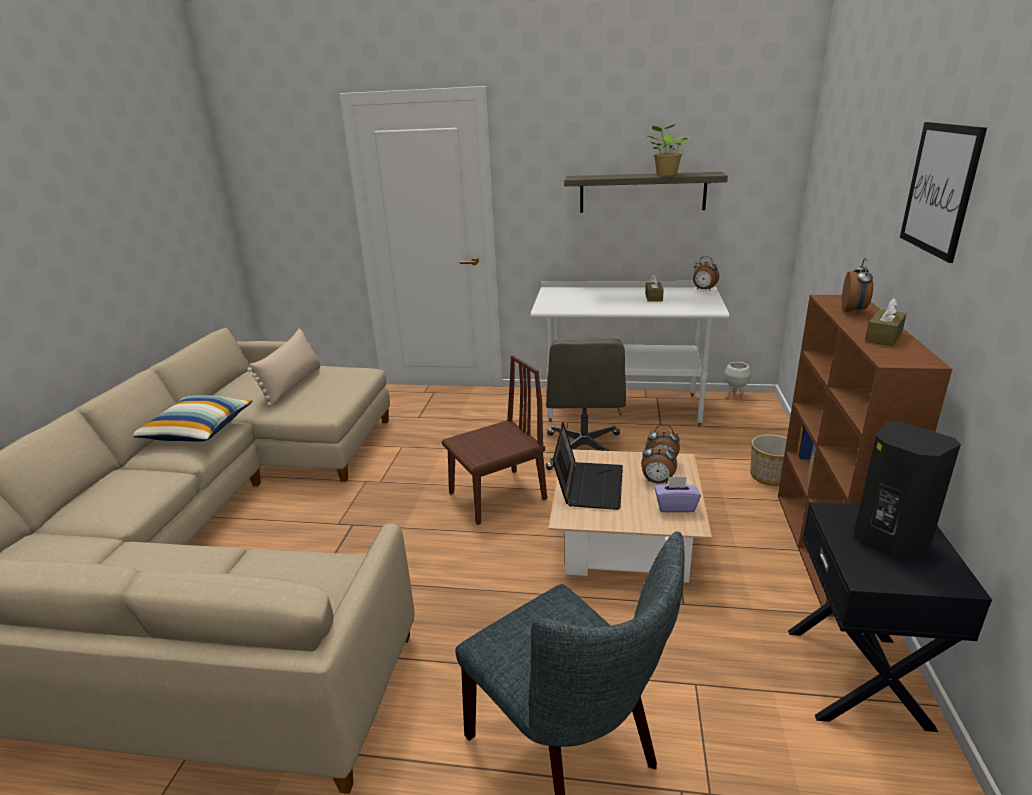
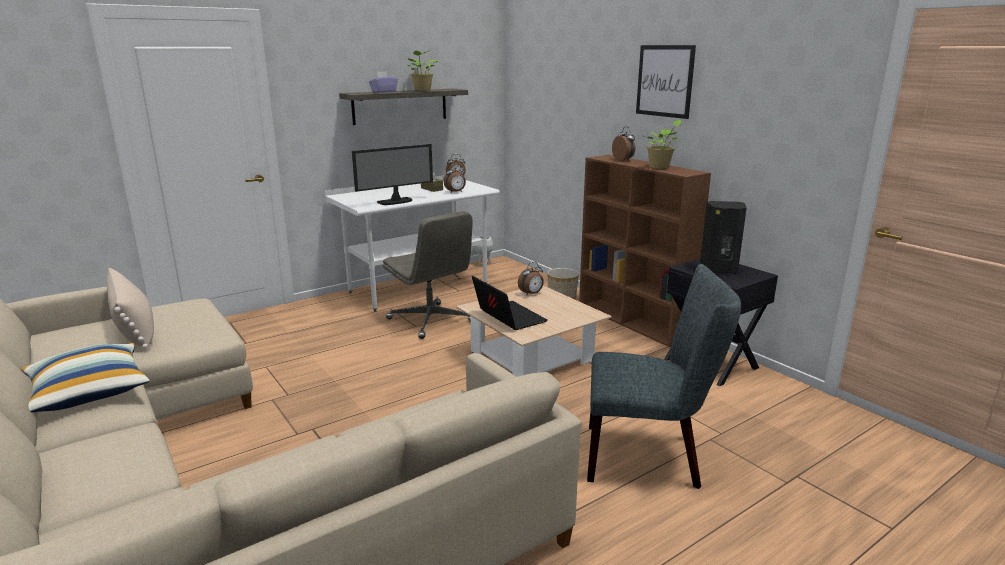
camera: 45 degrees left, 5 degrees down
brown chair [442,355,547,525] -> none
alarm clock [641,441,677,484] -> alarm clock moved to [443,163,466,192]
purple tissue box [654,476,701,512] -> purple tissue box moved to [369,71,398,93]
brown tissue box [865,298,907,346] -> potted plant [644,120,685,169]
none -> monitor [352,144,433,205]

